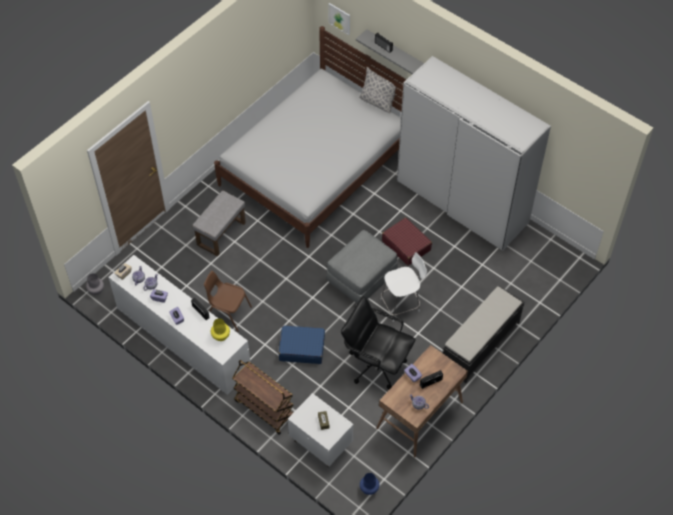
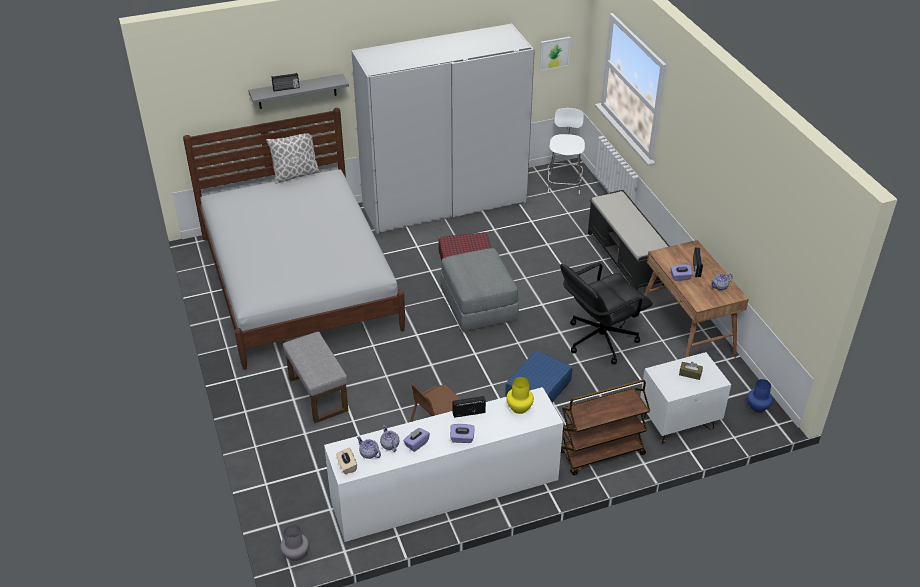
camera: 60 degrees left, 15 degrees down
picture [329,3,350,35] -> picture moved to [539,37,571,71]
white chair [381,252,427,322] -> white chair moved to [548,108,585,194]

